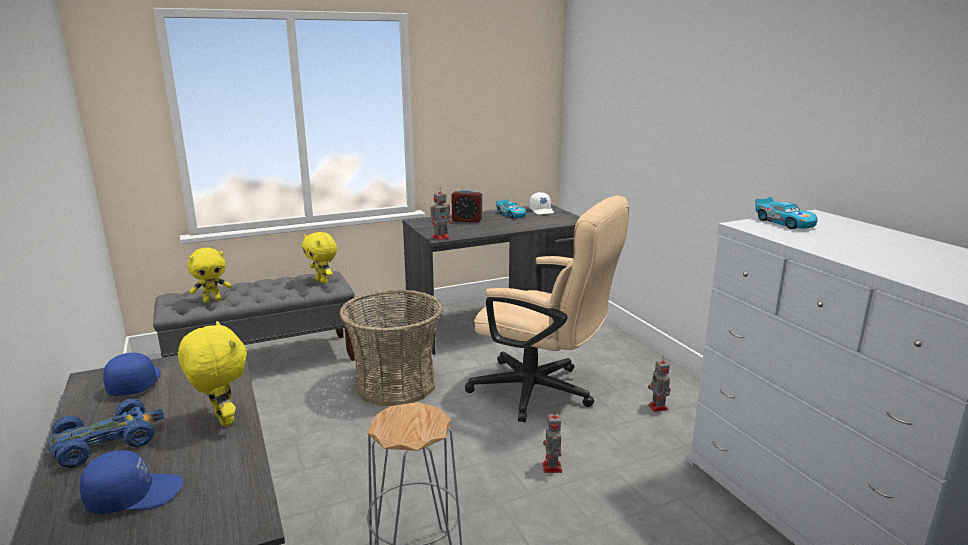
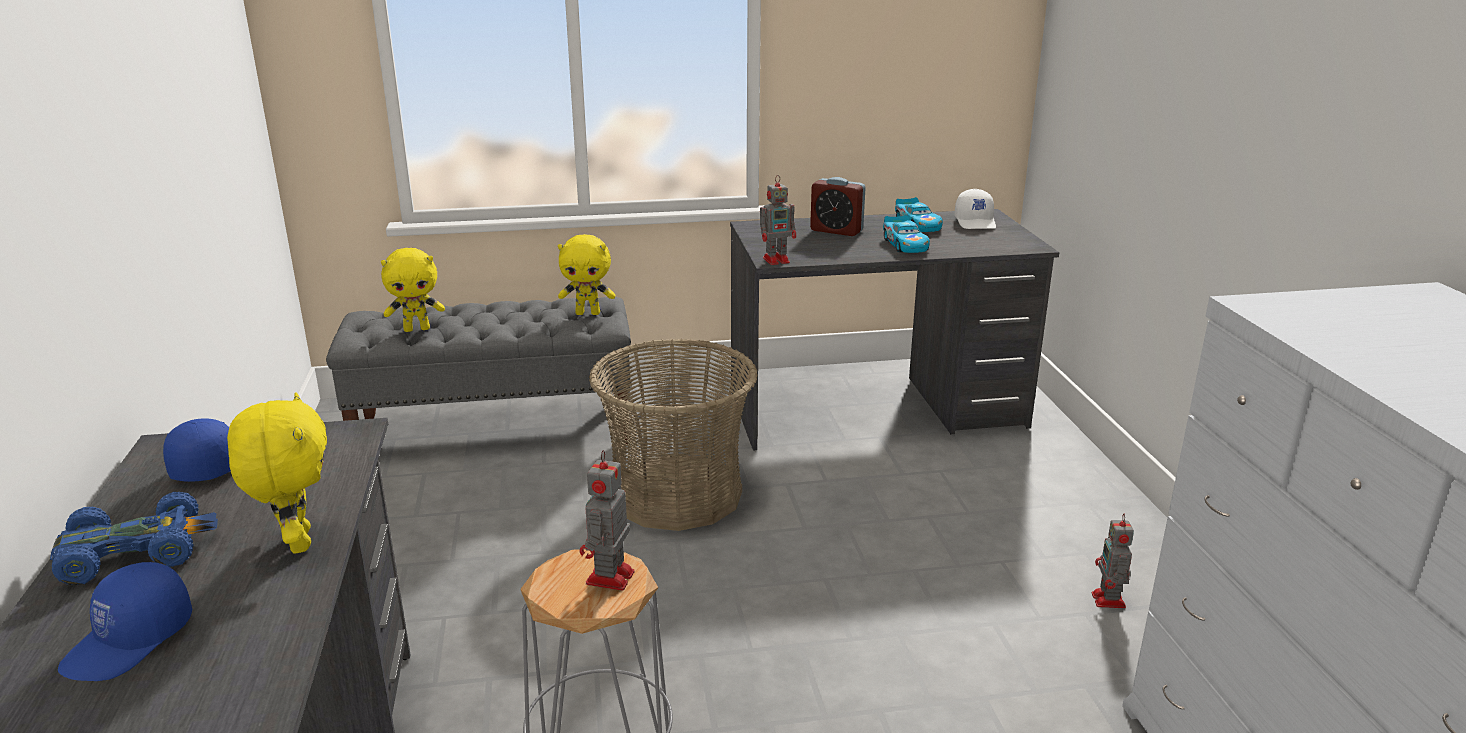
camera: 15 degrees right, 5 degrees up
blue cap [80,450,183,514] -> blue cap turned 120 degrees clockwise [58,562,192,681]
yellow plush toy [302,232,337,283] -> yellow plush toy turned 60 degrees counterclockwise [558,234,615,315]
beige office chair [465,195,629,422] -> none
toy robot [542,410,562,473] -> toy robot moved to [580,450,634,591]
toy car [755,197,818,229] -> toy car moved to [883,215,930,253]

